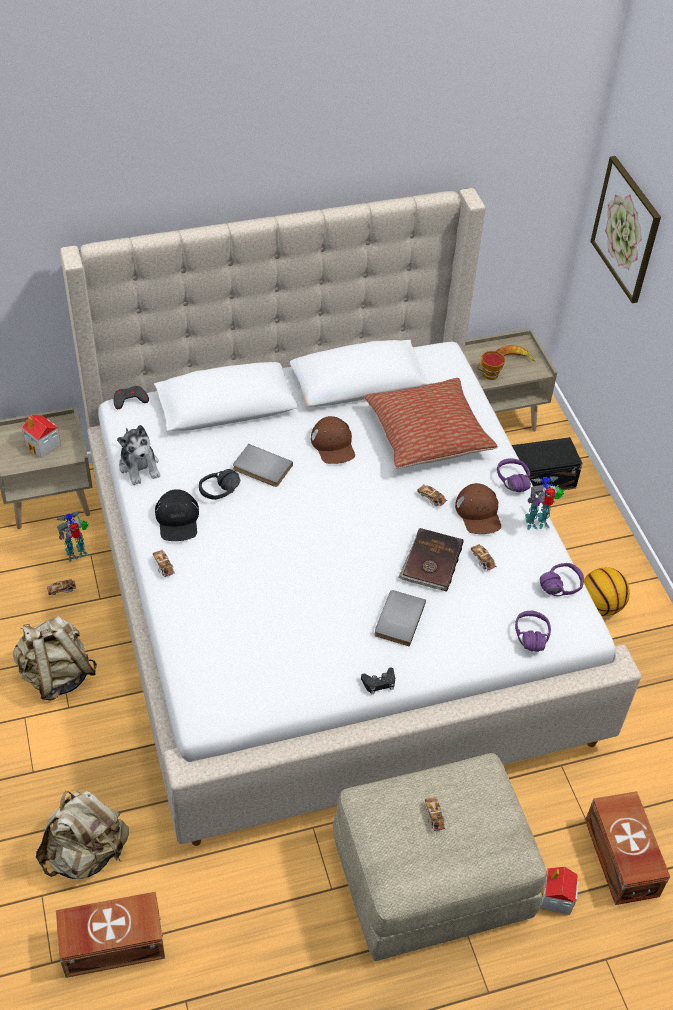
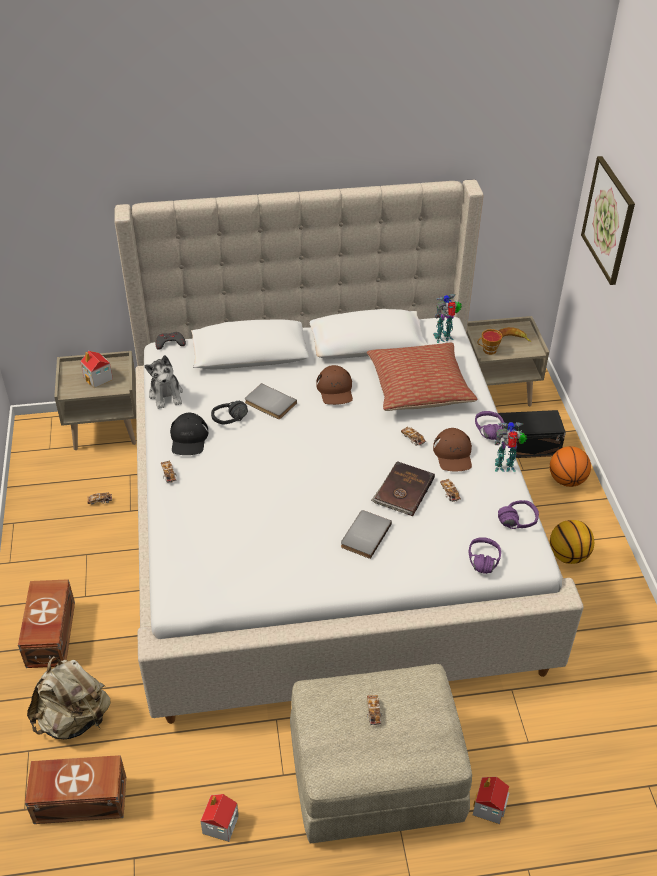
camera: 10 degrees right, 5 degrees down
beige backpack [13,616,97,701] -> none
toy robot [56,511,89,562] -> toy robot moved to [433,294,462,343]
black game controller [361,667,395,695] -> none
brown storage box [585,791,670,905] -> brown storage box moved to [18,579,75,668]
none -> toy house [200,794,239,842]
none -> basketball [550,446,591,487]

